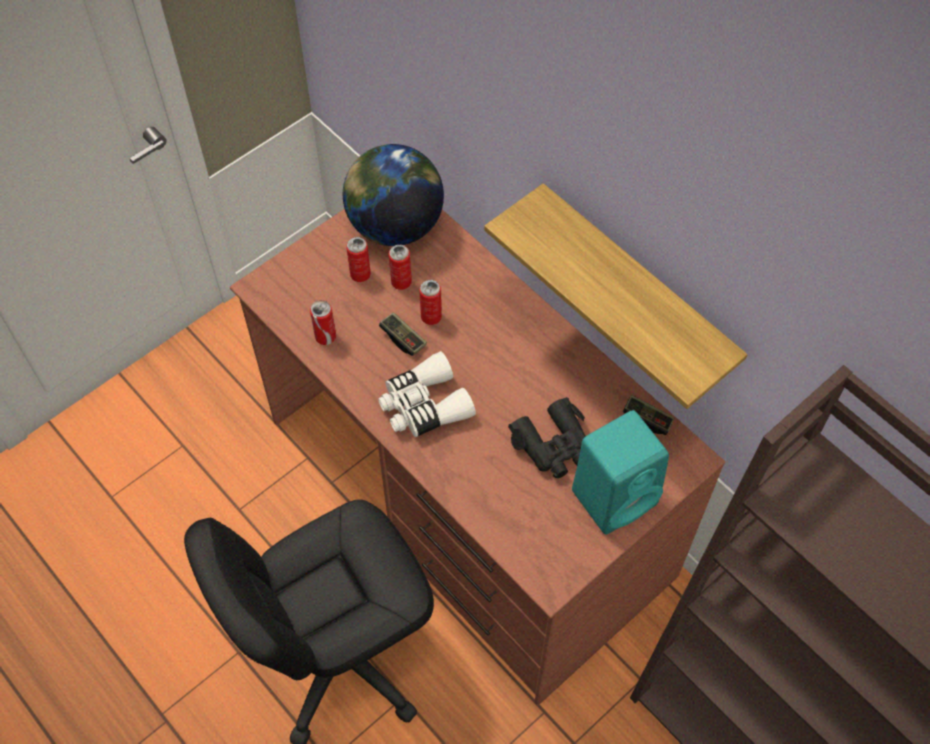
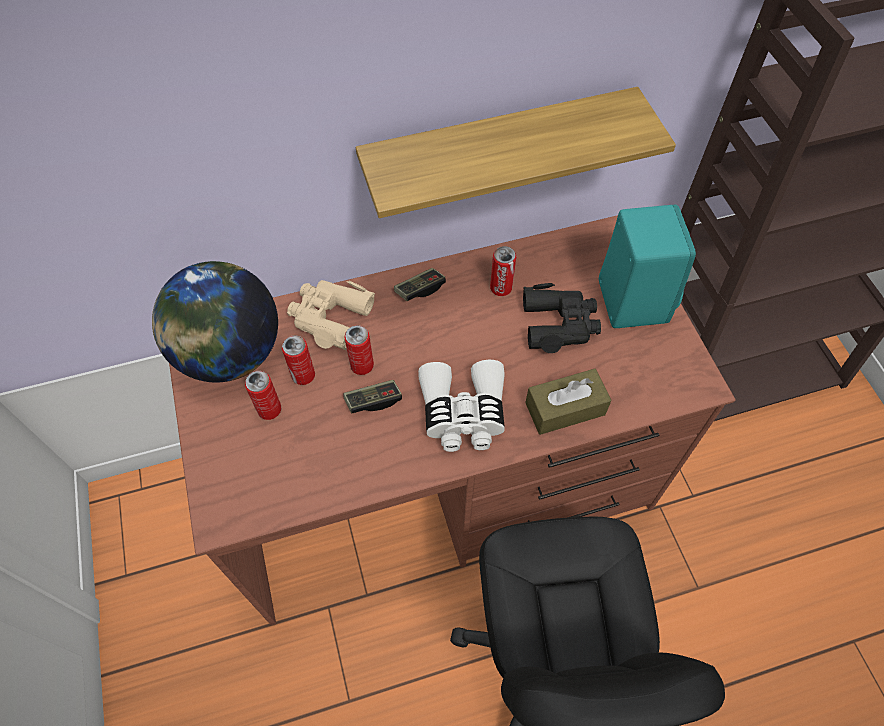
camera: 65 degrees left, 0 degrees up
can [310,300,336,345] -> can moved to [490,246,516,296]
game controller [623,395,675,435] -> game controller moved to [394,268,446,301]
none -> beige binoculars [287,280,375,350]
none -> brown tissue box [525,369,612,435]

